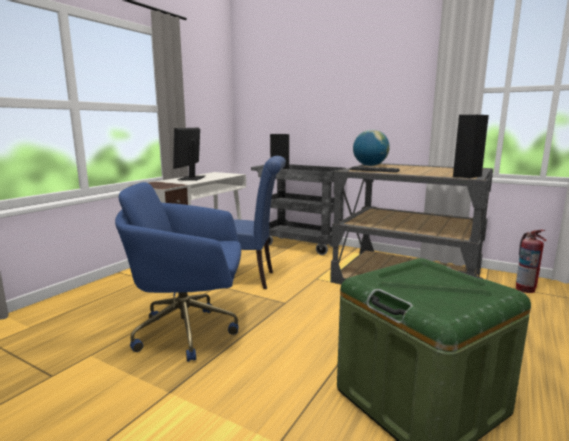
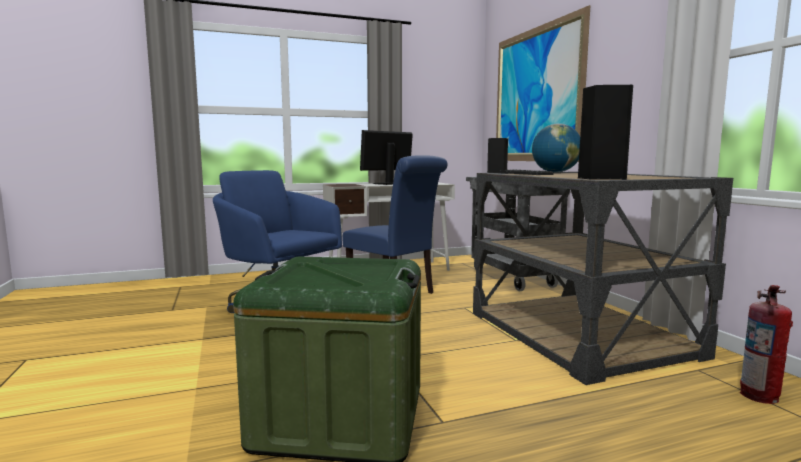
camera: 40 degrees right, 5 degrees down
none -> picture [496,5,591,162]

